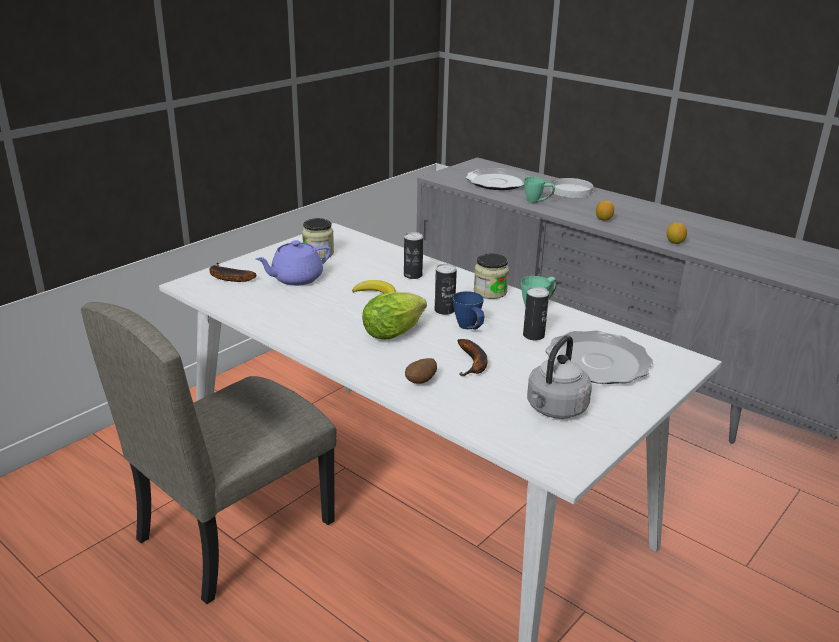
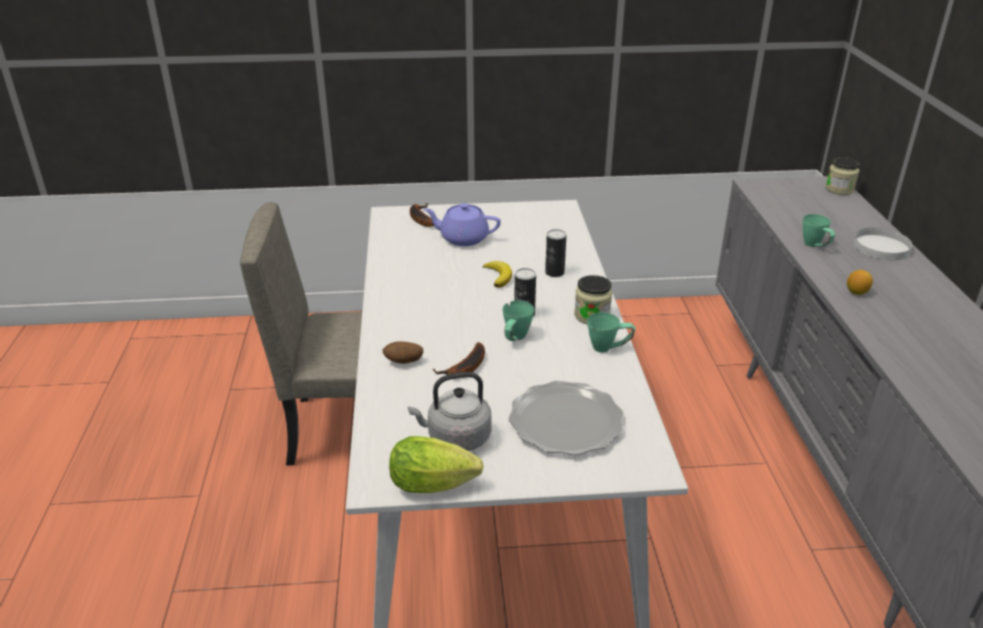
camera: 45 degrees right, 5 degrees up
jar [302,218,334,259] -> jar moved to [825,157,860,195]
lettuce [362,292,427,340] -> lettuce moved to [389,436,484,493]
blue mug [453,291,485,329] -> green mug [503,300,534,341]
plate [466,168,529,190] -> none
can [523,287,549,340] -> none
lemon [667,222,687,244] -> none

